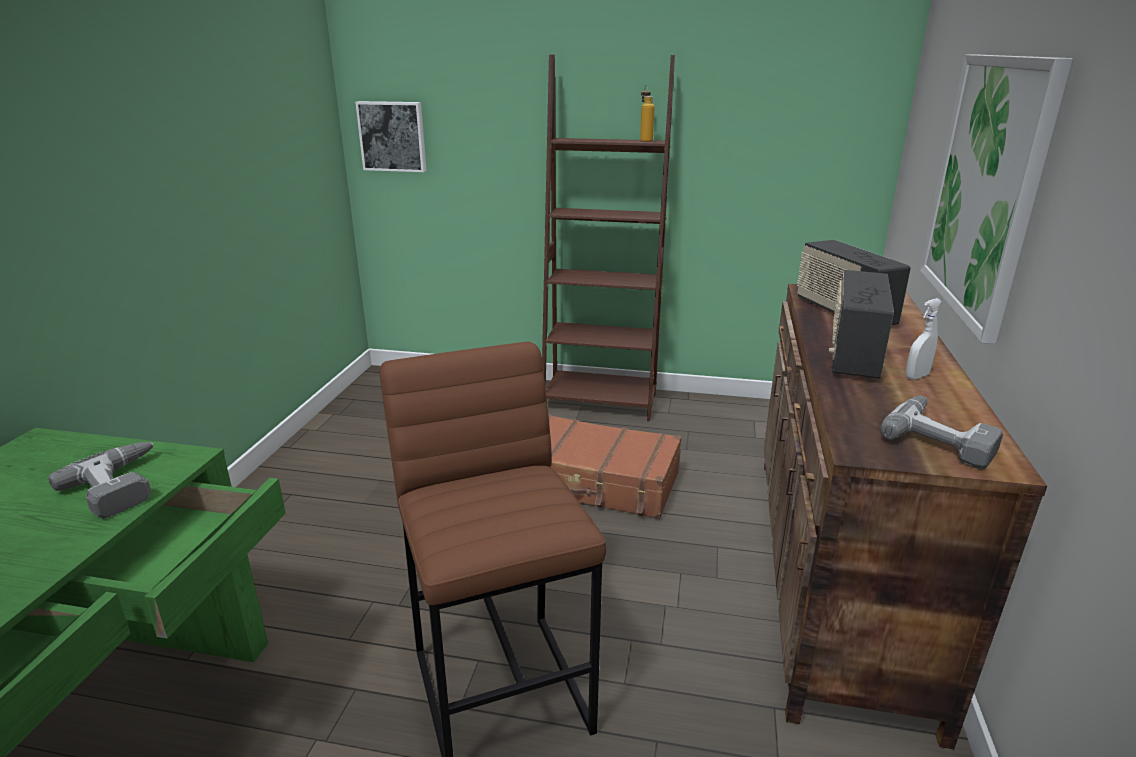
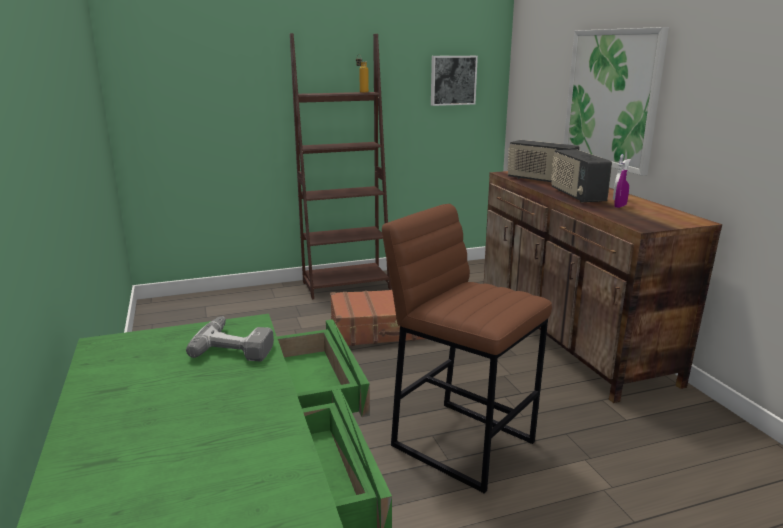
camera: 30 degrees left, 5 degrees down
picture [355,101,427,172] -> picture moved to [431,56,478,106]
power drill [880,395,1003,470] -> none
none -> purple spray bottle [615,159,631,208]

